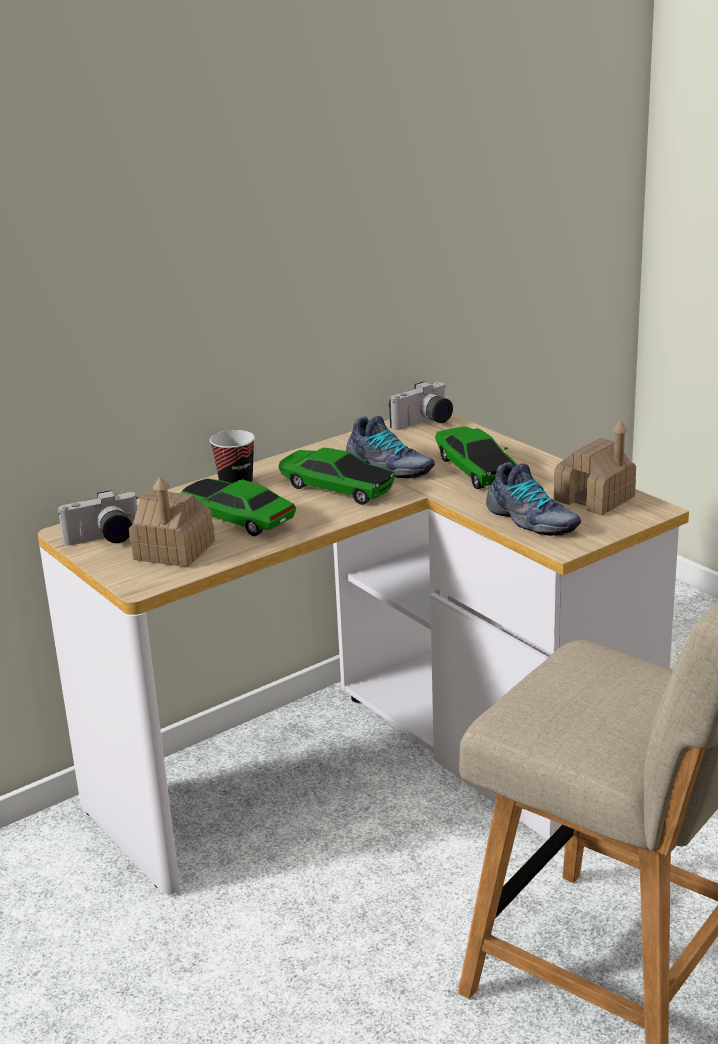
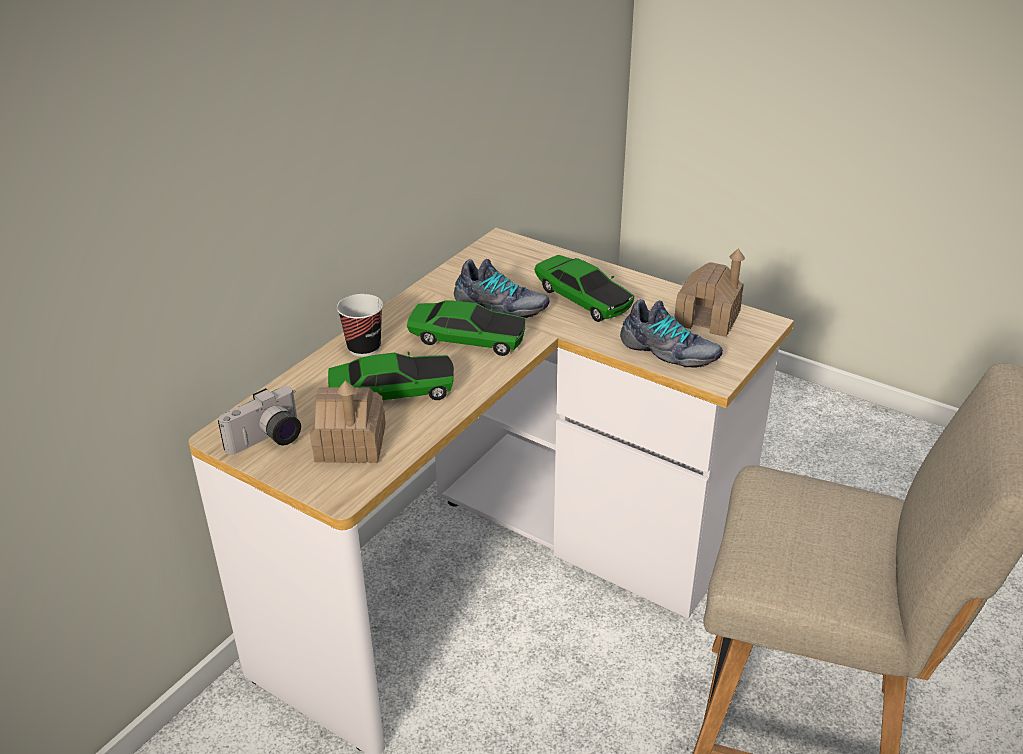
camera: 20 degrees left, 10 degrees up
toy car [181,478,296,536] -> toy car turned 150 degrees clockwise [328,352,454,400]
camera [389,381,453,430] -> none

